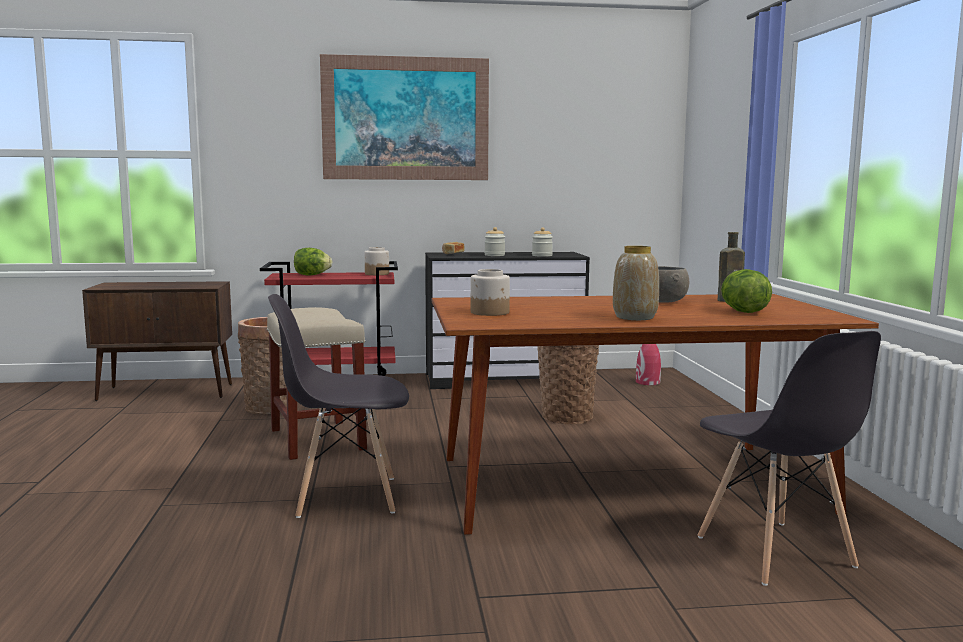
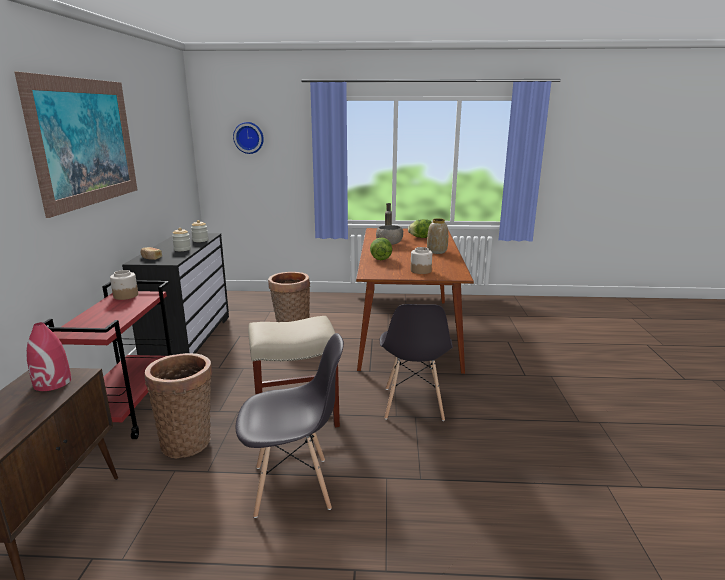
camera: 80 degrees left, 10 degrees up
lettuce [294,248,332,275] -> lettuce moved to [370,237,392,260]
red vase [636,344,661,385] -> red vase moved to [26,322,72,391]
grey chair [698,331,881,586] -> grey chair moved to [236,333,344,518]
none -> wall clock [233,122,264,154]

